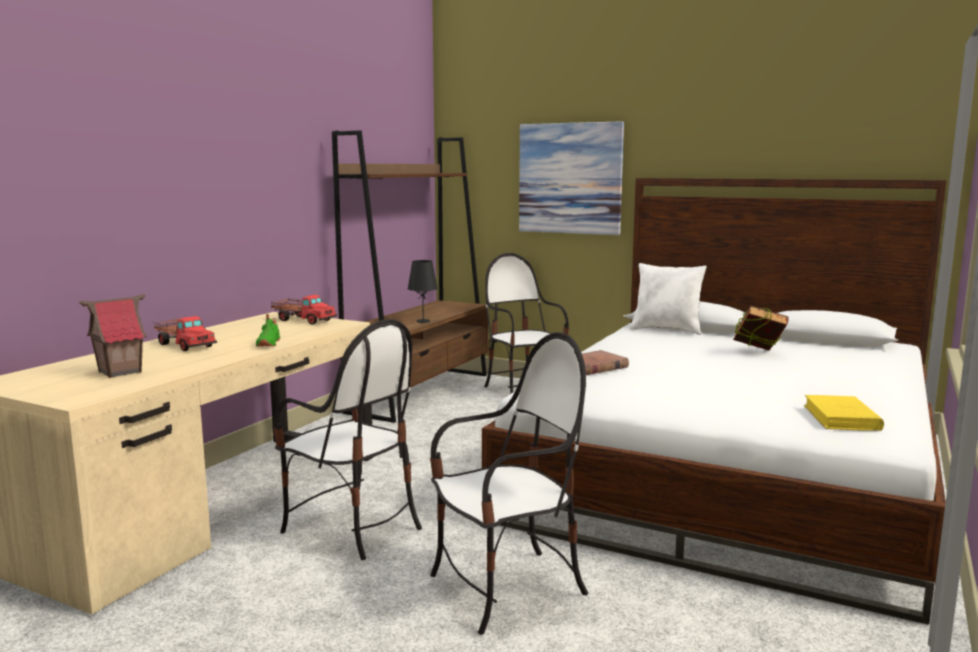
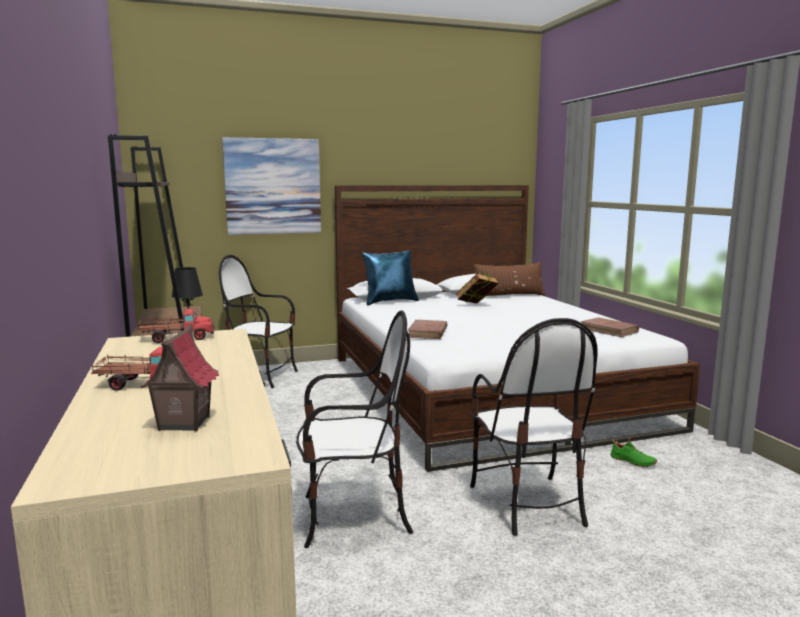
camera: 45 degrees left, 0 degrees up
green shoe [256,314,280,346] -> green shoe moved to [610,437,657,467]
chair [430,332,588,635] -> chair turned 150 degrees clockwise [470,318,597,536]
white pillow [629,263,707,335] -> blue pillow [362,250,419,305]
yellow book [804,395,884,431] -> brown book [581,317,639,337]
none -> brown pillow [474,262,545,297]

